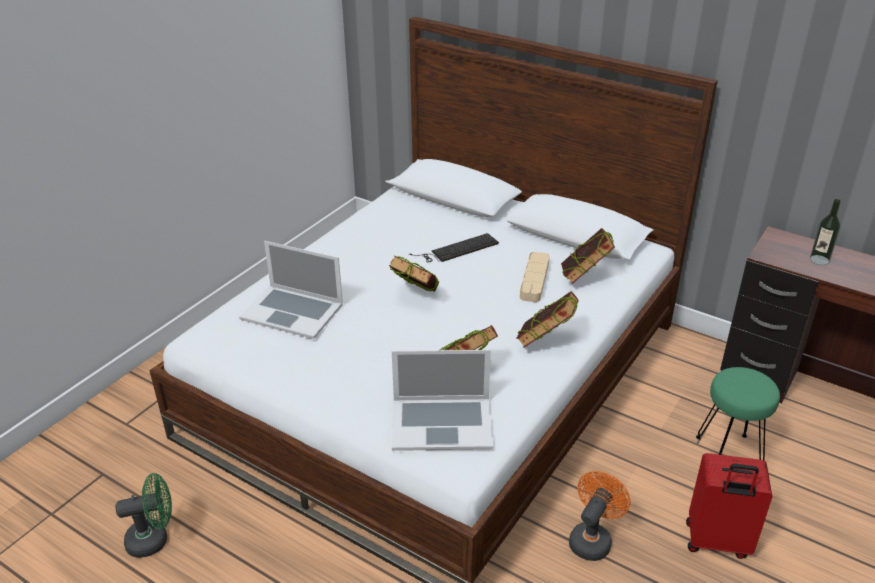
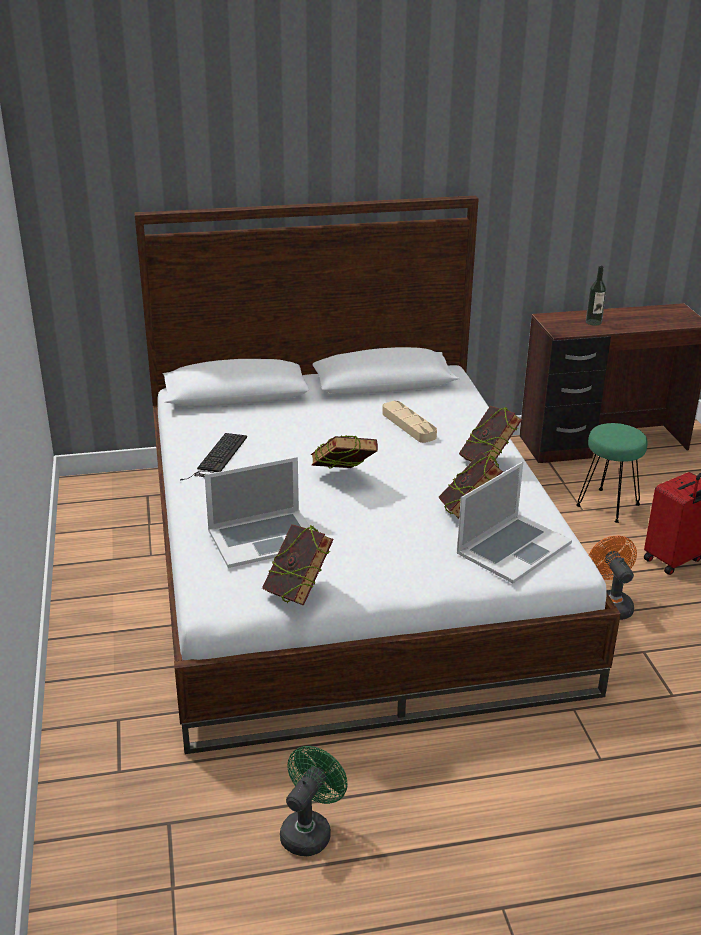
camera: 45 degrees left, 5 degrees down
keyboard [409,233,499,262] -> keyboard moved to [180,433,247,480]
book [561,228,615,284] -> book moved to [262,524,334,606]

